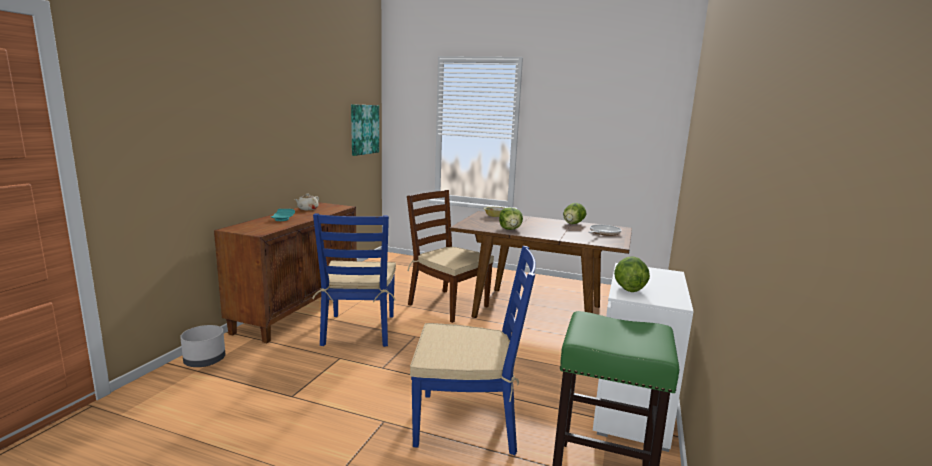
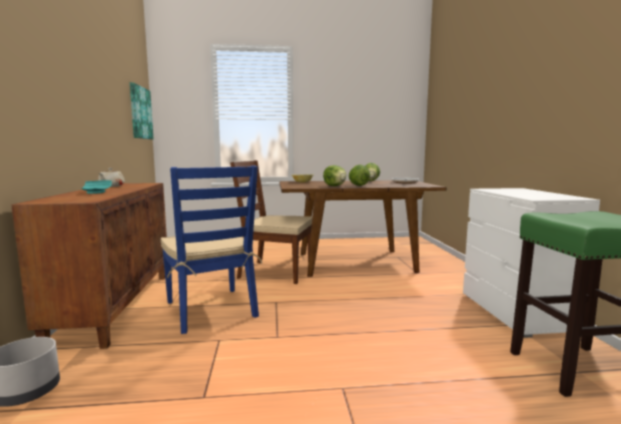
camera: 25 degrees left, 5 degrees down
blue chair [410,246,536,455] -> none
lettuce [614,256,650,292] -> lettuce moved to [349,164,370,186]

